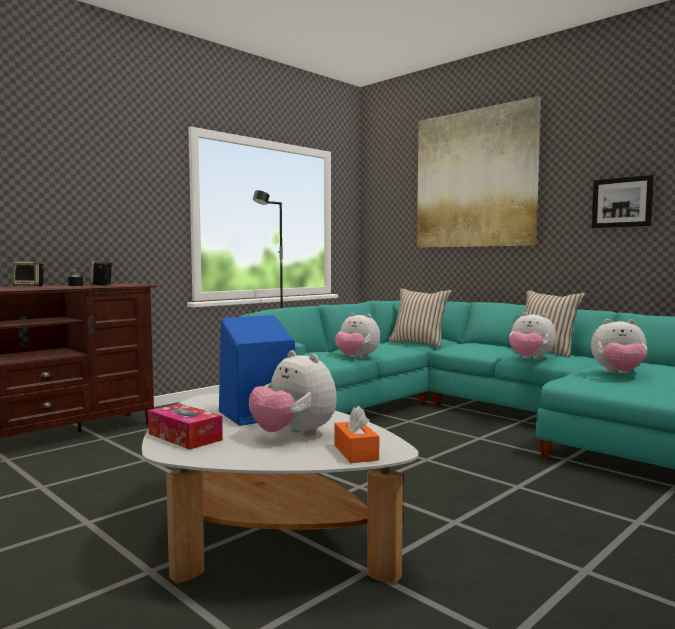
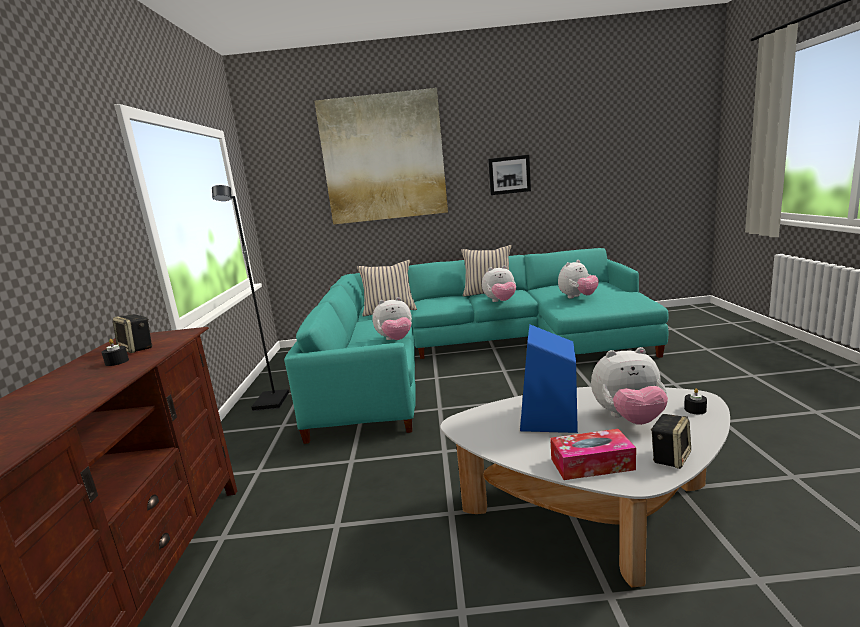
camera: 45 degrees left, 10 degrees up
speaker [12,261,44,286] -> speaker moved to [651,414,691,469]
orange tissue box [334,406,379,463] -> black candle [684,388,707,414]

